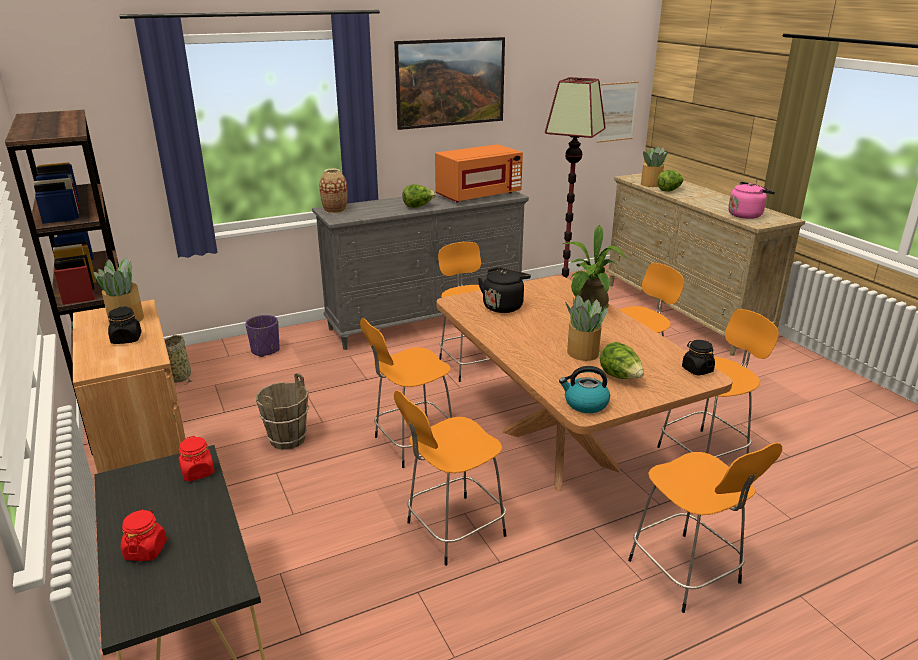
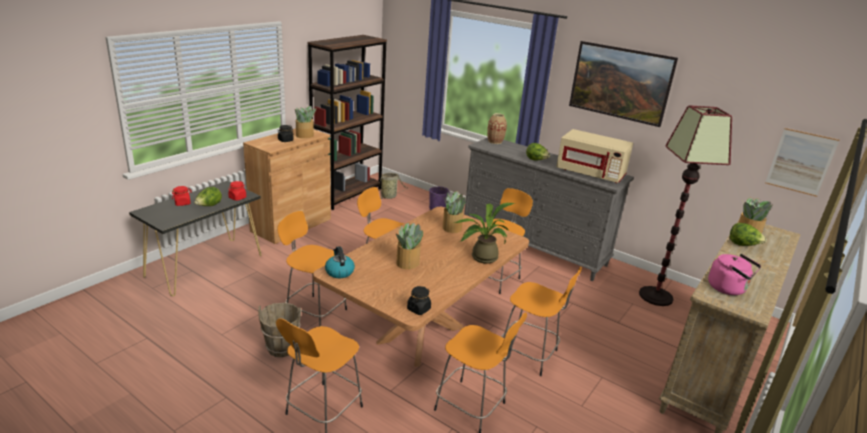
camera: 60 degrees right, 0 degrees up
brown bucket [256,373,309,450] -> brown bucket moved to [258,303,301,357]
orange microwave [435,144,523,203] -> beige microwave [556,129,633,183]
black kettle [478,267,531,313] -> potted plant [443,191,466,233]
lettuce [600,342,644,379] -> lettuce moved to [194,187,222,206]

